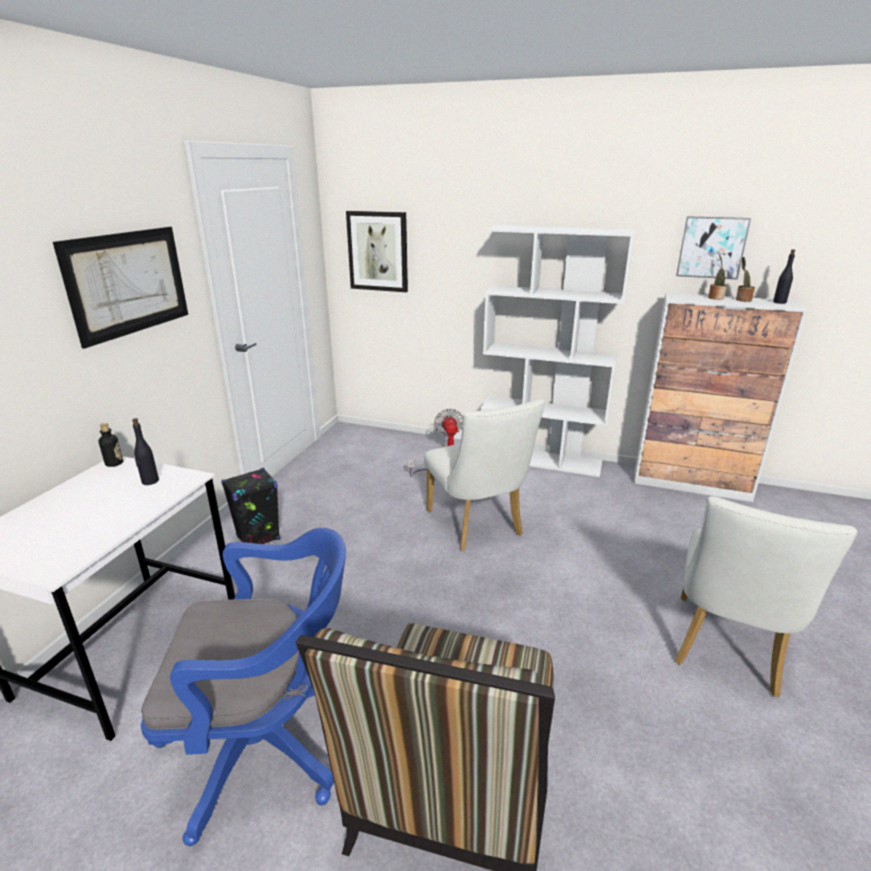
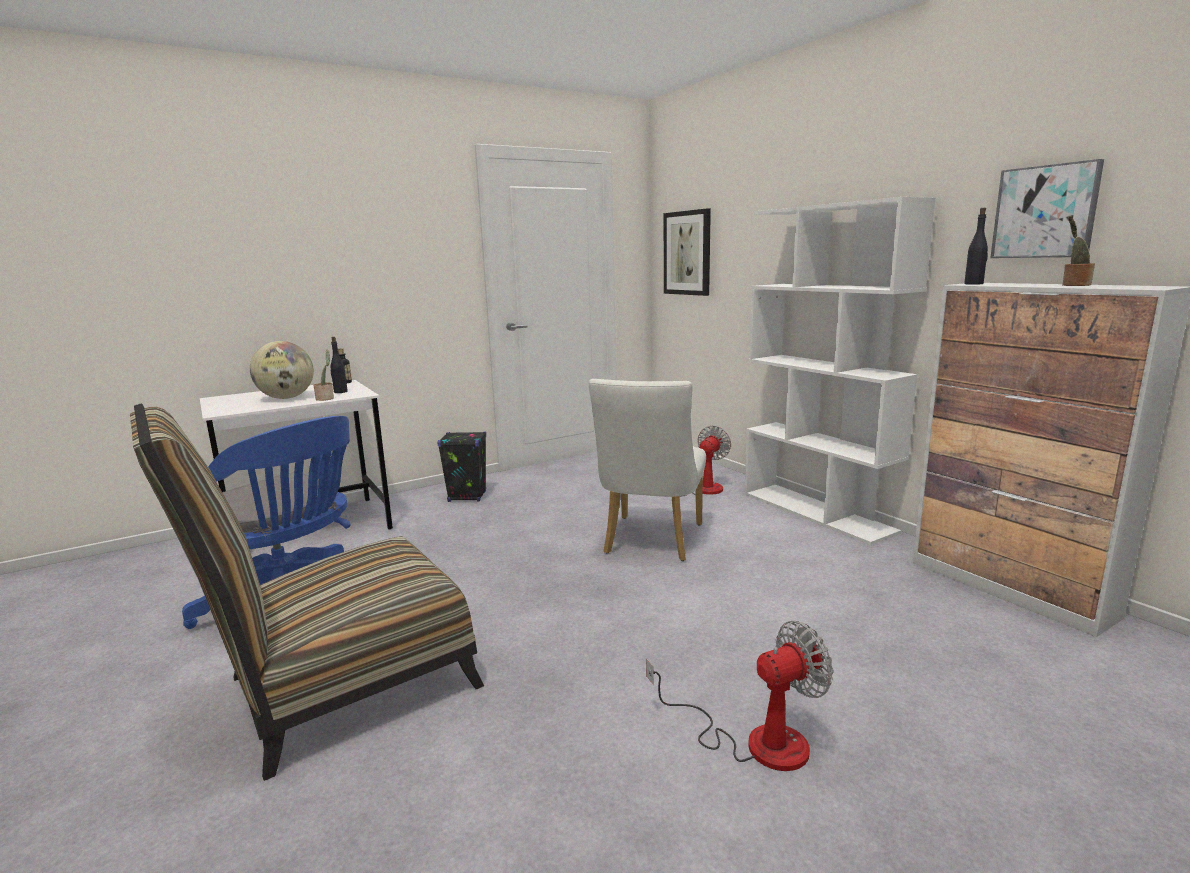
camera: 40 degrees right, 10 degrees down
picture [53,227,188,349] -> none
white chair [675,496,857,697] -> fan [646,621,834,771]
potted plant [708,254,727,300] -> potted plant moved to [314,350,334,401]
black bottle [773,249,795,304] -> black bottle moved to [964,208,988,285]
none -> globe [250,341,314,399]

